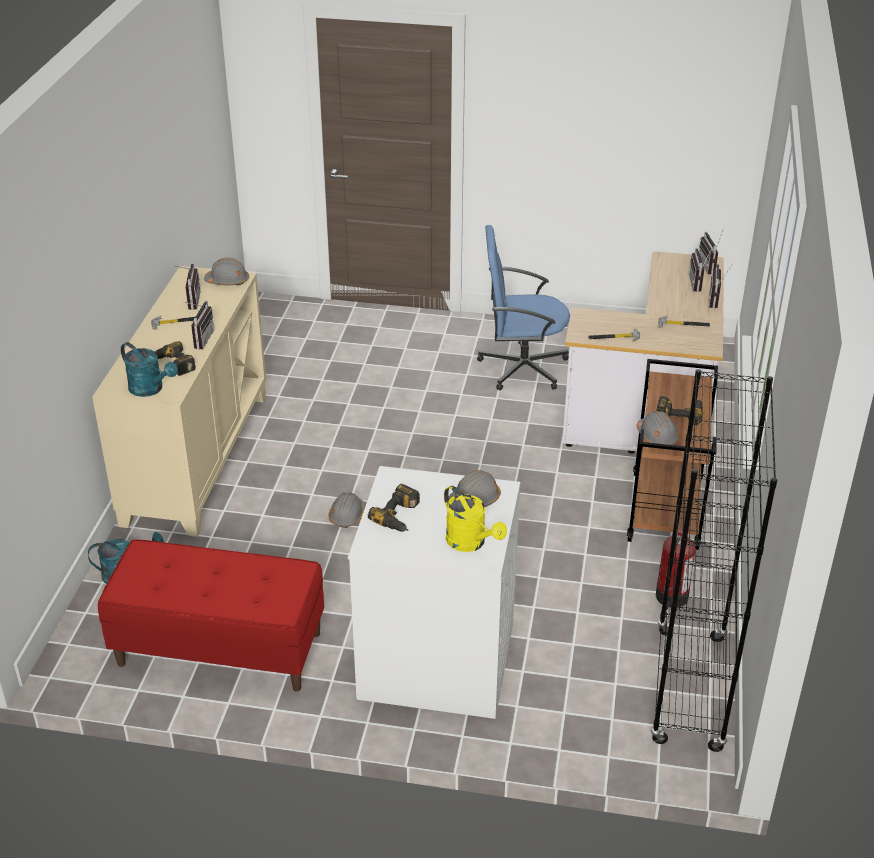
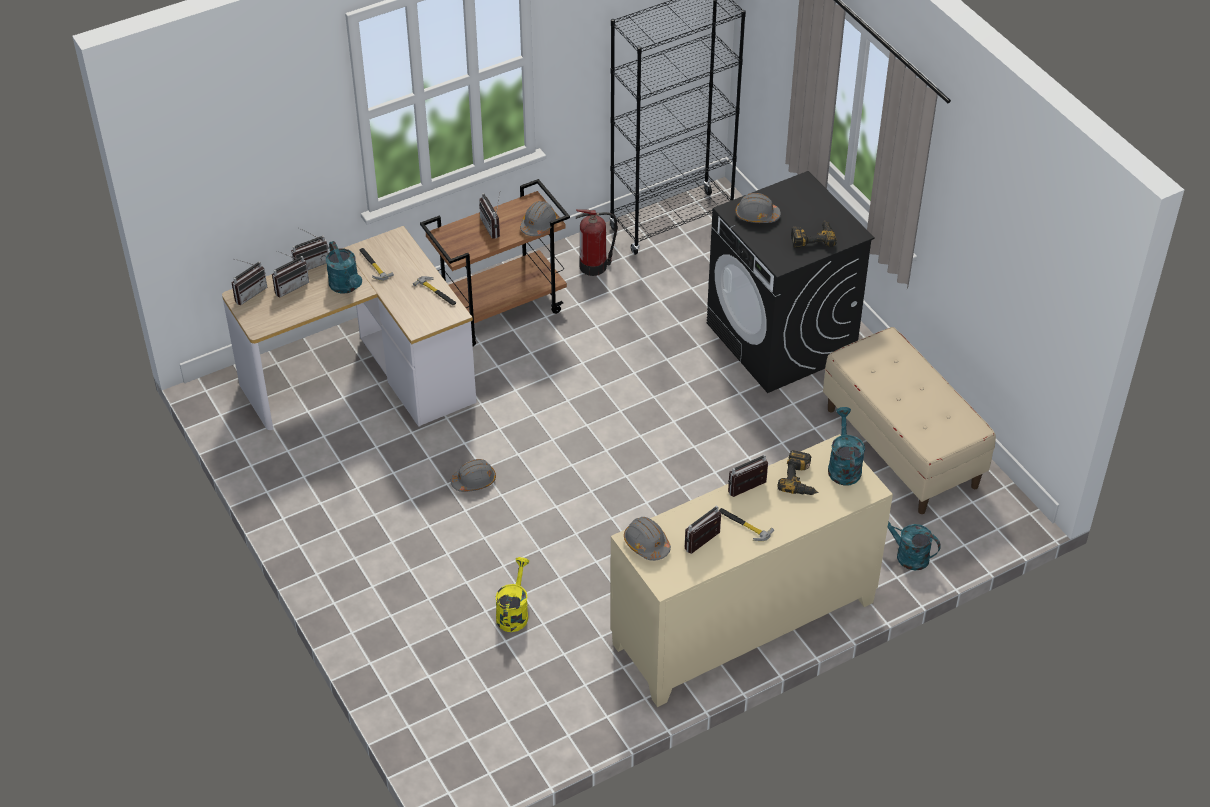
camera: 130 degrees left, 10 degrees up
red bench [98,539,324,691] -> beige bench [823,327,996,514]
grey hard hat [328,492,365,528] -> grey hard hat moved to [451,459,496,492]
white washing machine [348,466,520,719] -> black washing machine [707,171,875,393]
yellow watering can [444,486,507,552] -> yellow watering can moved to [495,557,529,632]
blue office chair [477,225,570,390] -> none
power drill [657,396,703,425] -> radio [479,193,500,239]
none -> turquoise watering can [326,241,362,294]

